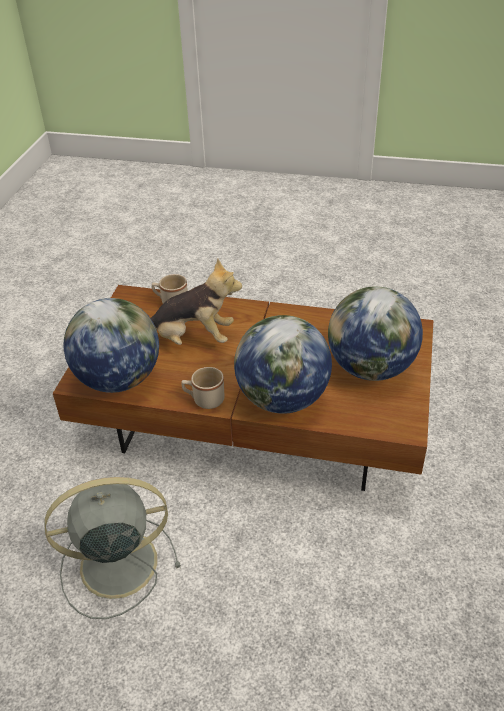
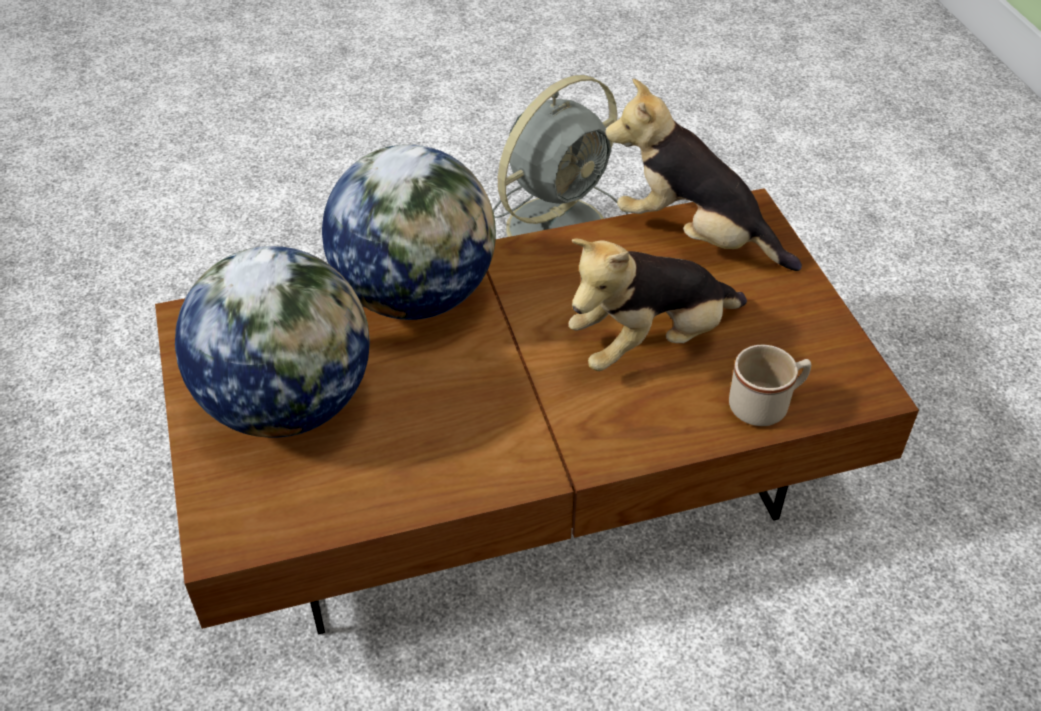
camera: 150 degrees right, 5 degrees up
globe [64,298,159,393] -> plush toy [605,79,802,271]
beige mug [181,367,225,409] -> none

